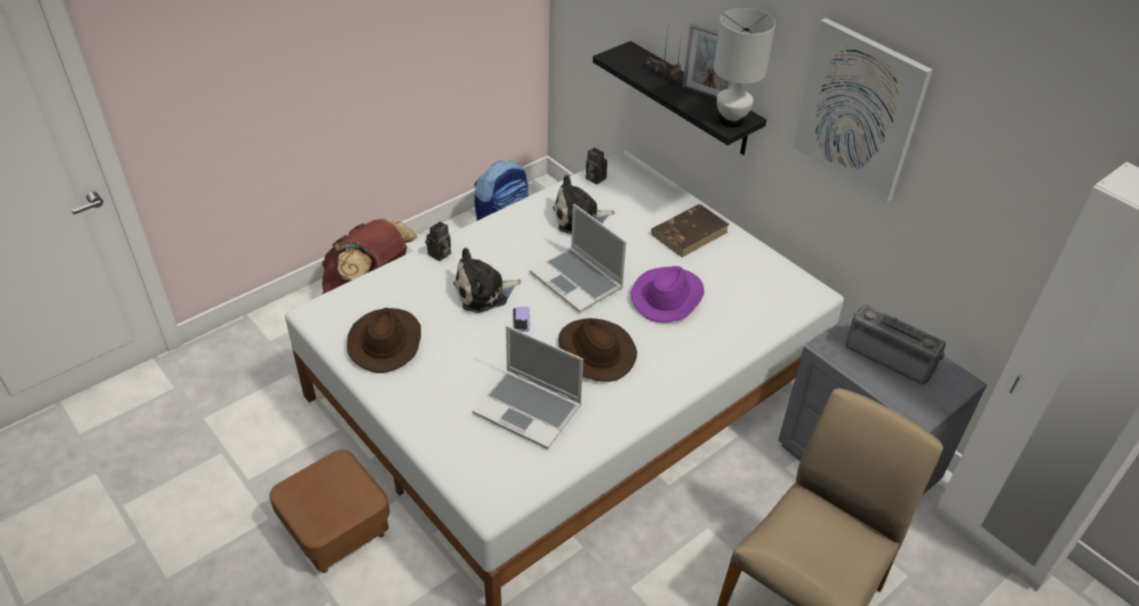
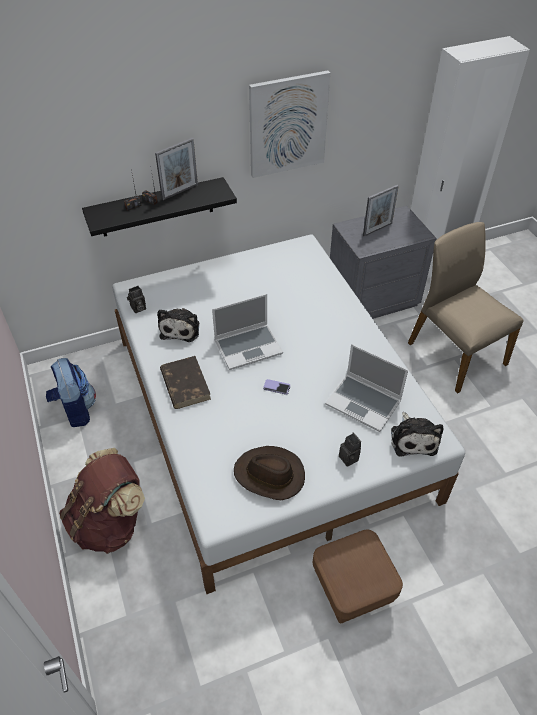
camera: 70 degrees left, 5 degrees up
camera [425,221,451,261] -> camera moved to [339,433,361,467]
plush toy [453,248,521,313] -> plush toy moved to [391,412,443,456]
laptop [472,326,583,449] -> laptop turned 75 degrees clockwise [325,344,408,432]
brown hat [559,318,637,382] -> none
purple hat [630,266,704,323] -> none
brown book [651,204,730,257] -> brown book moved to [160,356,211,409]
white table lamp [714,8,776,128] -> none
radio [845,305,946,385] -> picture frame [363,185,399,236]

